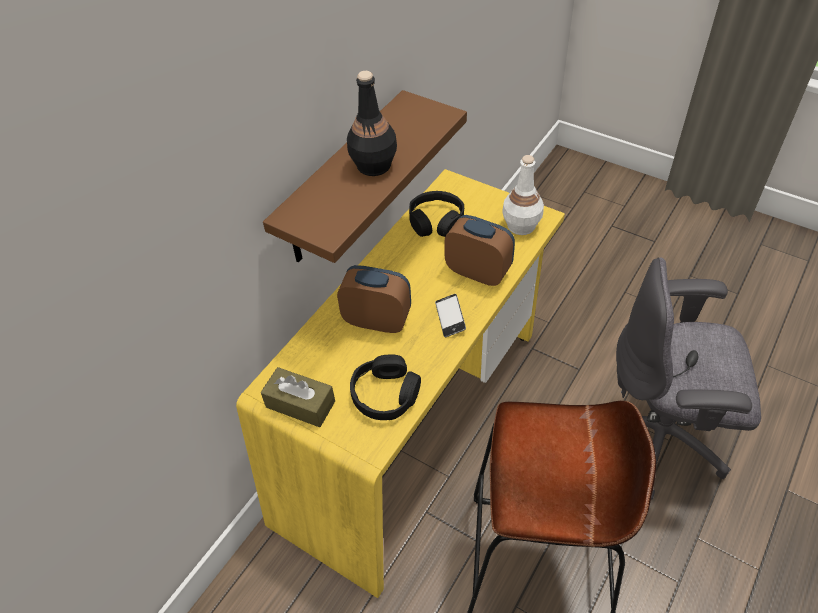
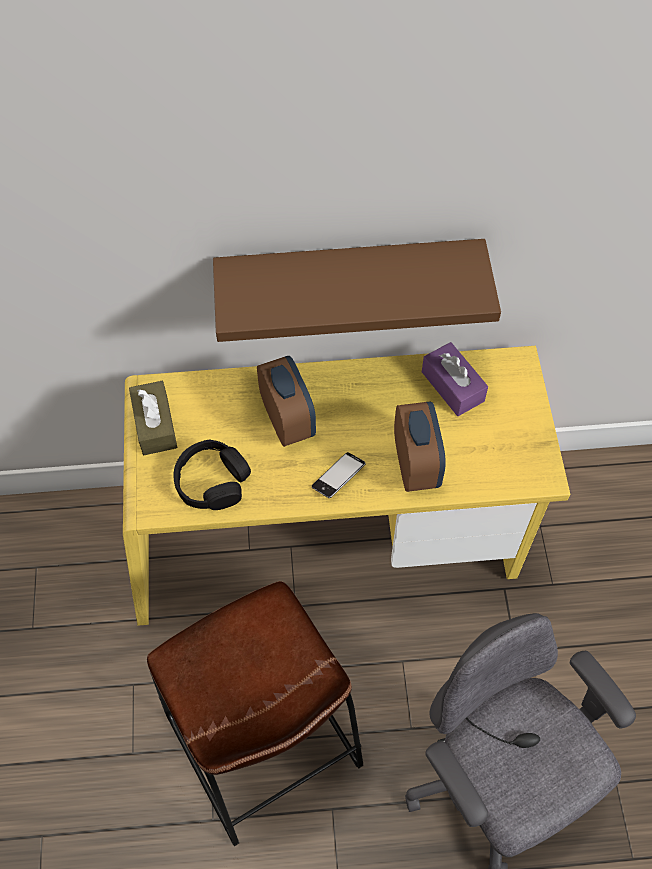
camera: 50 degrees right, 10 degrees up
black bottle [347,71,397,176] -> none
black headphones [409,191,464,237] -> purple tissue box [422,342,488,416]
white bottle [502,155,544,235] -> none

